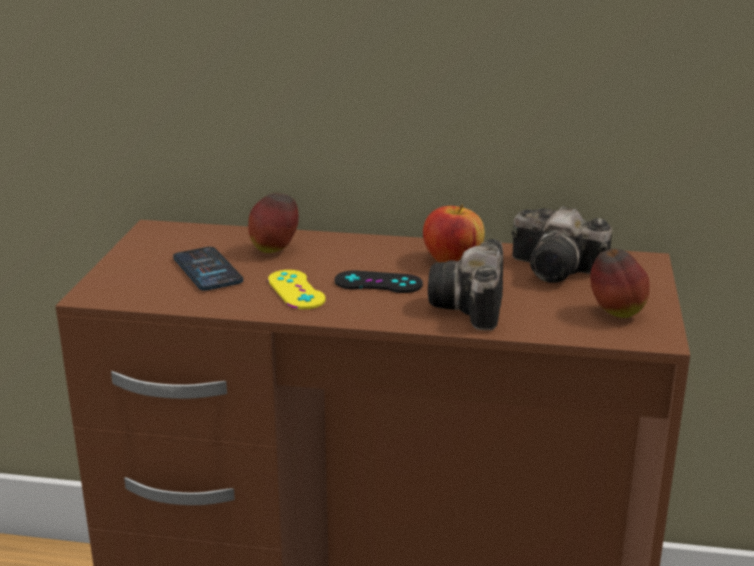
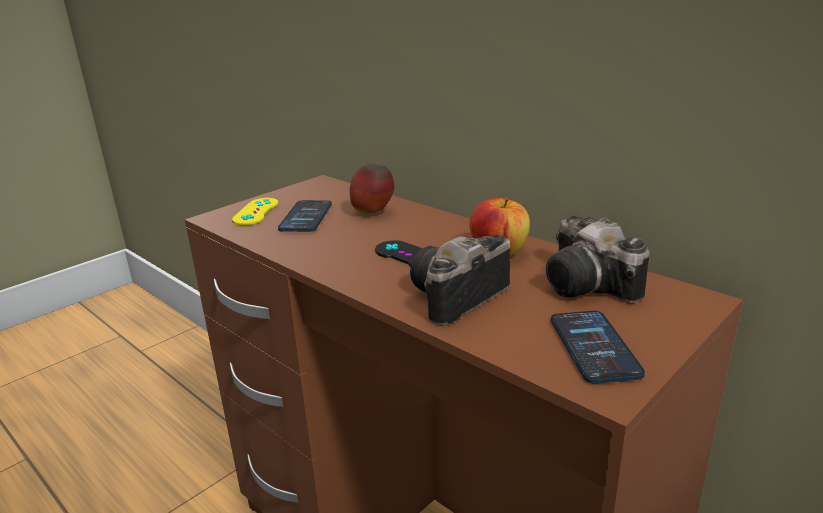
camera: 35 degrees right, 0 degrees up
yellow game controller [268,270,326,309] -> yellow game controller moved to [232,198,278,225]
apple [590,248,650,318] -> phone [551,311,645,384]

